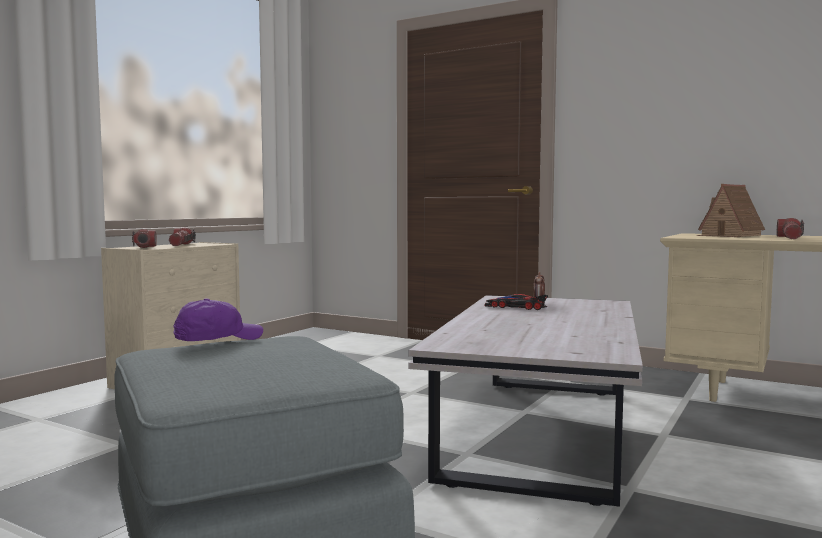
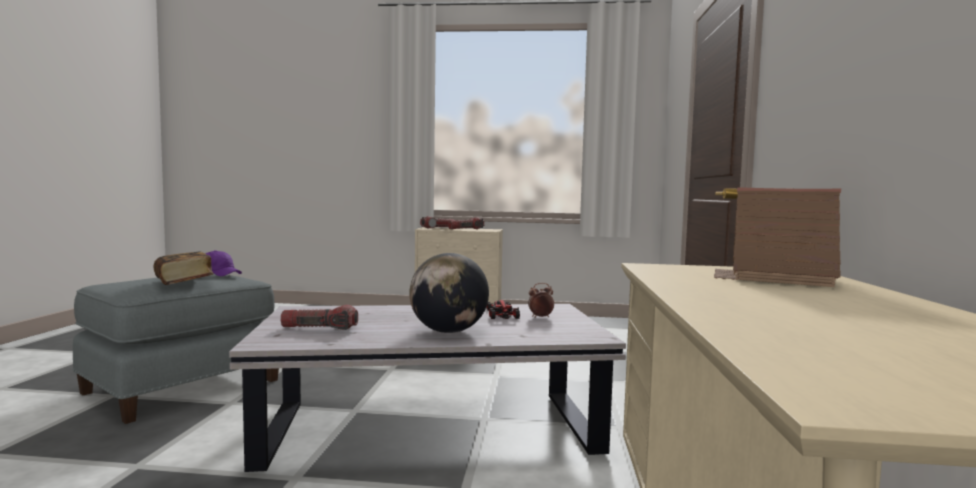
camera: 65 degrees right, 0 degrees up
flashlight [777,218,804,239] -> flashlight moved to [281,305,358,330]
none -> book [154,251,214,285]
none -> globe [409,253,489,333]

